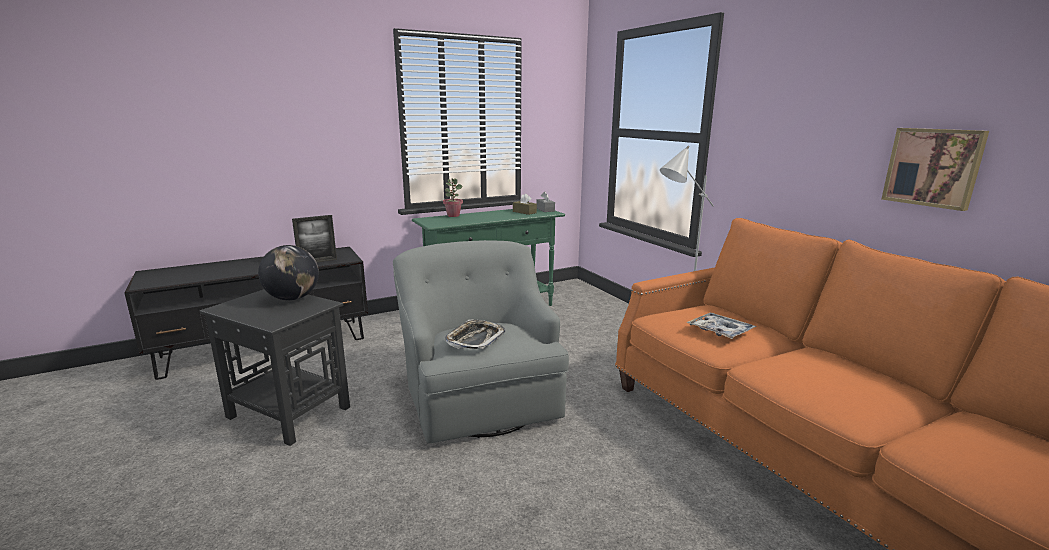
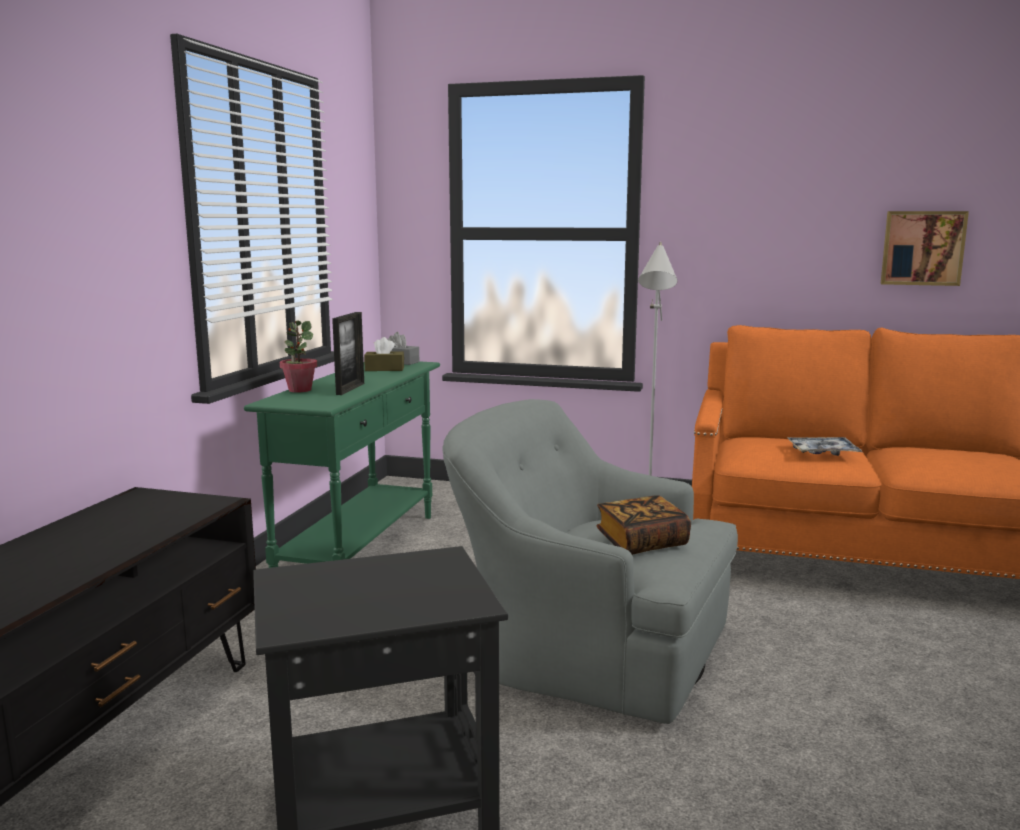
camera: 45 degrees left, 5 degrees down
globe [258,245,319,300] -> none
picture frame [292,215,337,262] -> picture frame moved to [332,312,364,395]
tray [445,320,506,349] -> book [596,495,691,555]

